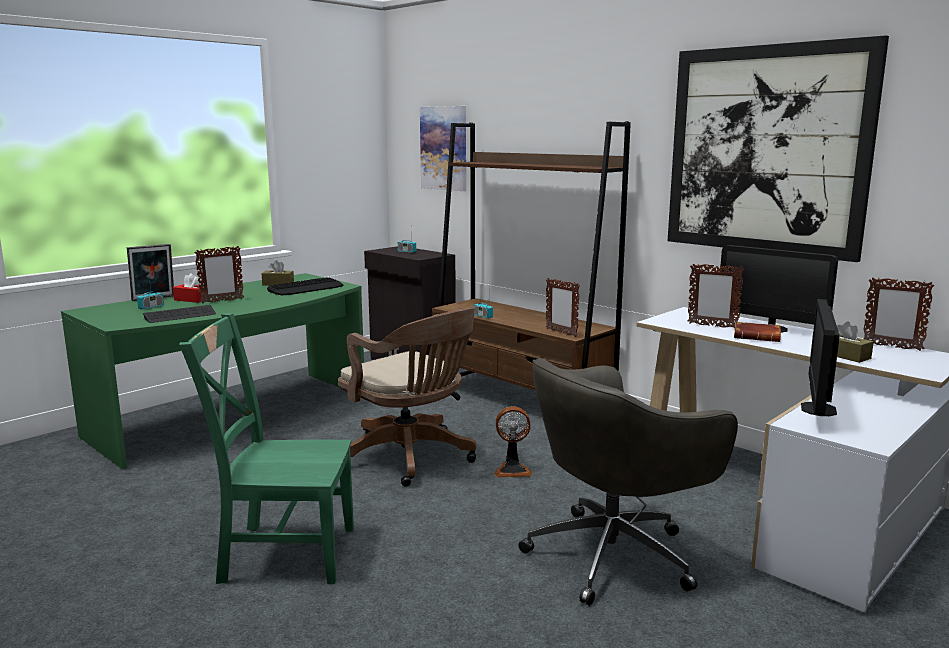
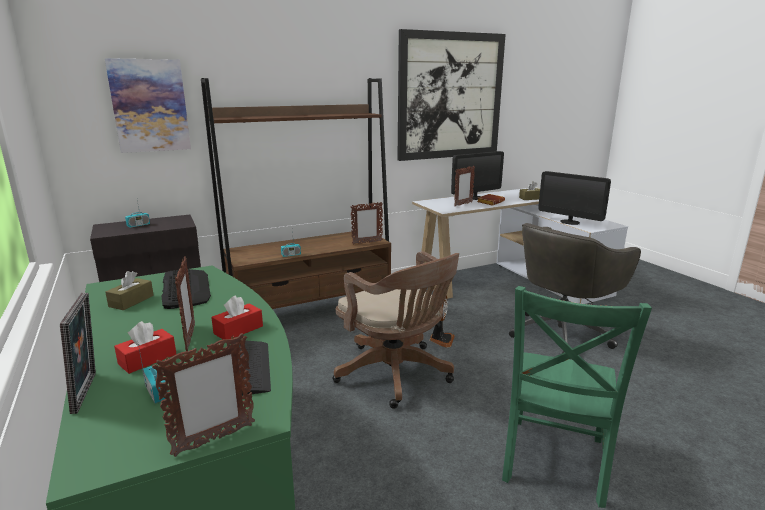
camera: 70 degrees left, 5 degrees up
brown office chair [338,308,476,486] -> brown office chair turned 75 degrees clockwise [332,251,459,409]
grey office chair [518,358,738,606] -> grey office chair turned 60 degrees clockwise [509,223,641,353]
picture frame [863,277,934,351] -> picture frame moved to [152,333,255,457]
none -> red tissue box [211,296,263,339]

